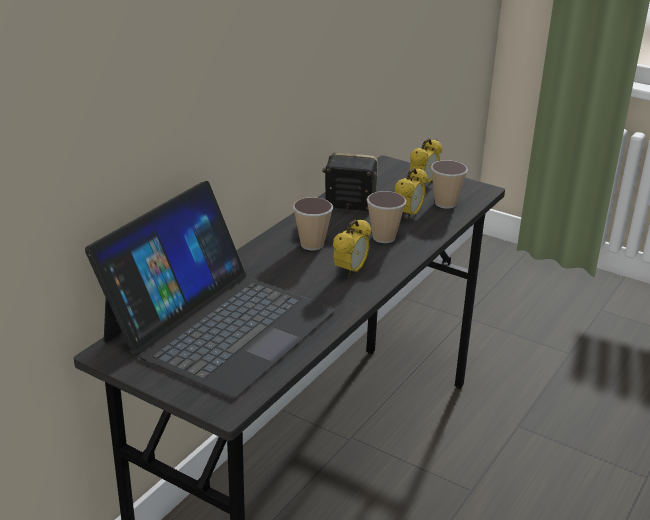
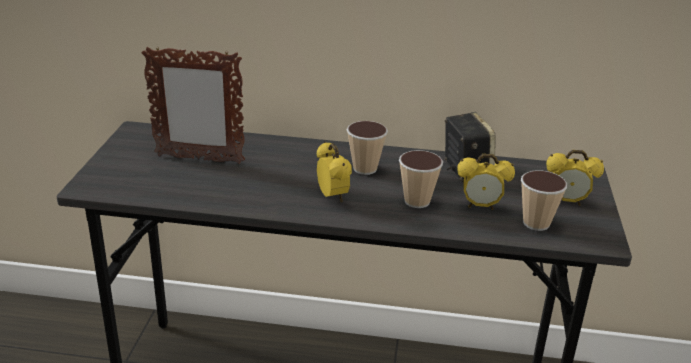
camera: 65 degrees right, 0 degrees up
laptop [85,181,336,399] -> picture frame [142,47,245,164]
alarm clock [333,219,371,278] -> alarm clock turned 120 degrees counterclockwise [317,142,352,203]

